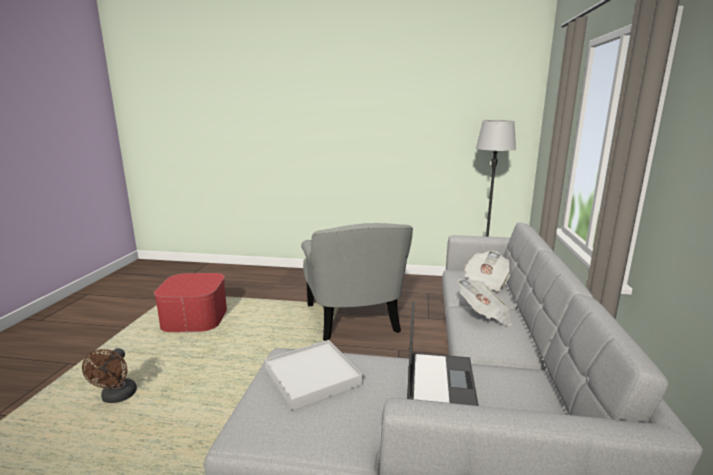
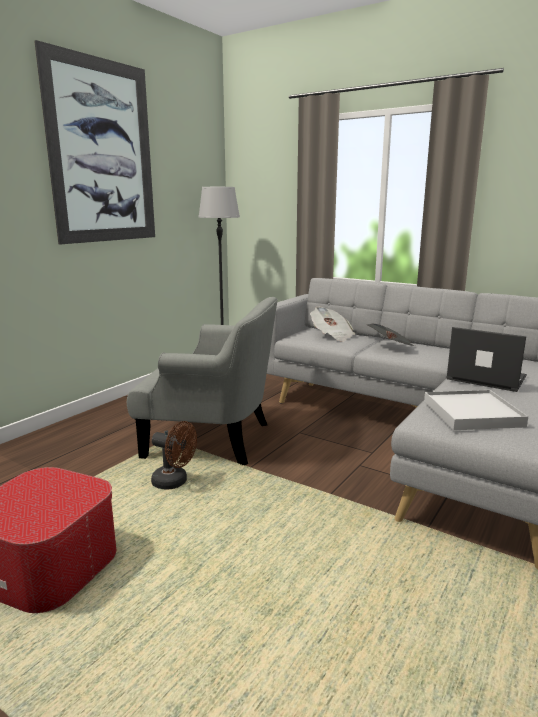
camera: 65 degrees left, 0 degrees up
brown fan [82,348,137,403] -> brown fan moved to [151,421,197,490]
none -> picture [34,40,155,244]

